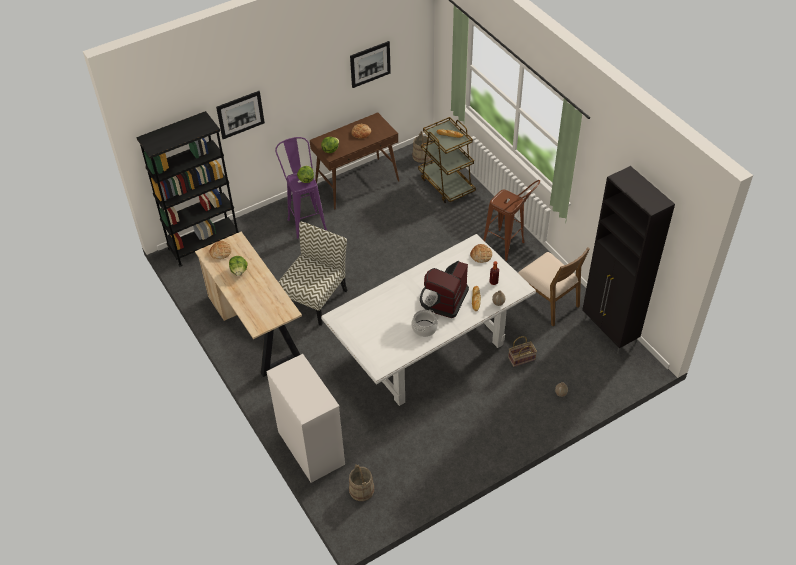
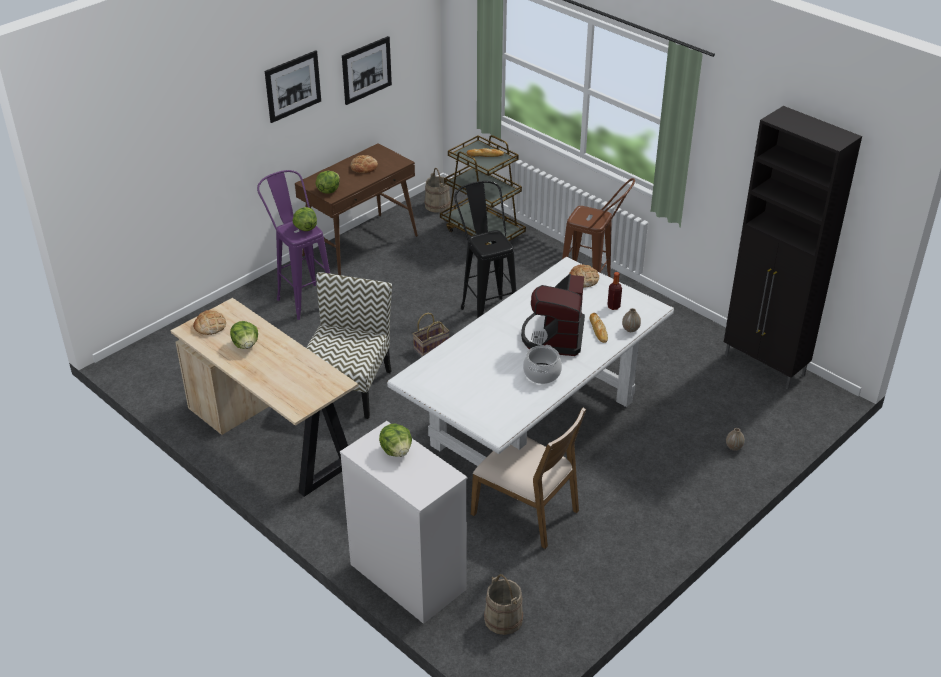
camera: 15 degrees left, 10 degrees down
black bookcase [136,111,239,267] -> none
picture [216,91,265,139] -> picture moved to [265,50,321,123]
basket [508,336,537,367] -> basket moved to [413,313,450,357]
brown chair [518,247,590,326] -> brown chair moved to [471,407,586,549]
none -> lettuce [379,423,412,457]
none -> black stool [454,181,517,318]

